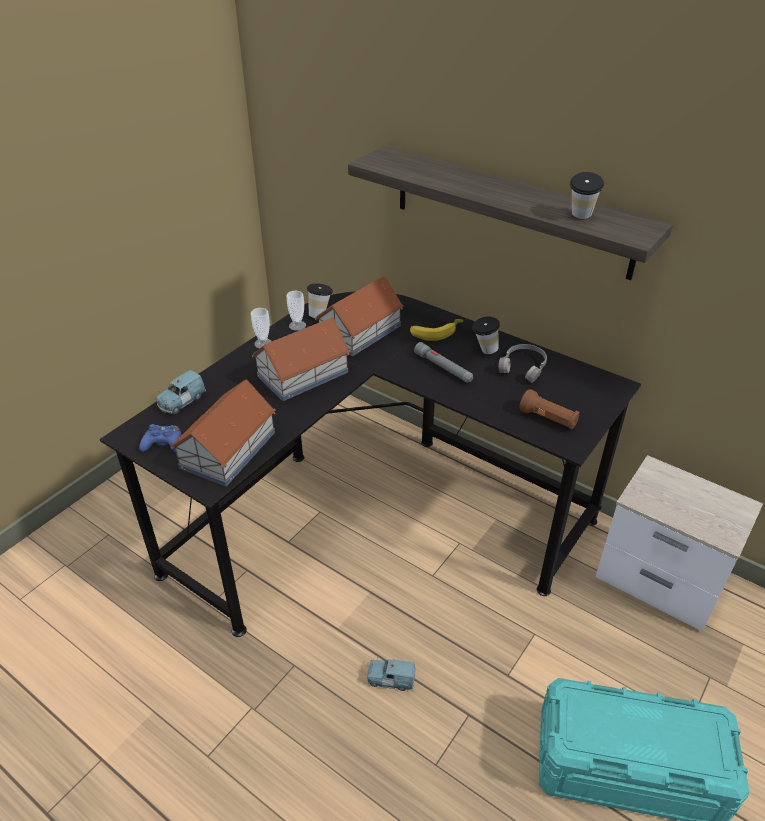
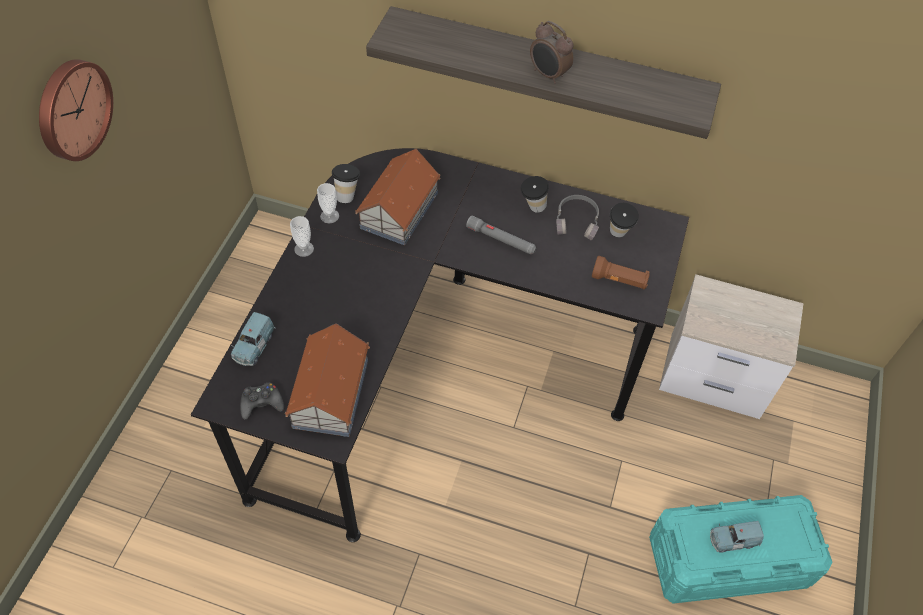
camera: 20 degrees left, 15 degrees up
blue game controller [139,424,182,452] -> black game controller [240,383,284,419]
toy house [252,318,351,401] -> none
blue toy car [367,658,416,691] -> blue toy car moved to [710,521,764,553]
banana [410,319,463,341] -> none
cup [570,172,604,219] -> cup moved to [610,203,639,237]
none -> wall clock [39,59,113,161]
none -> alarm clock [530,21,573,84]

